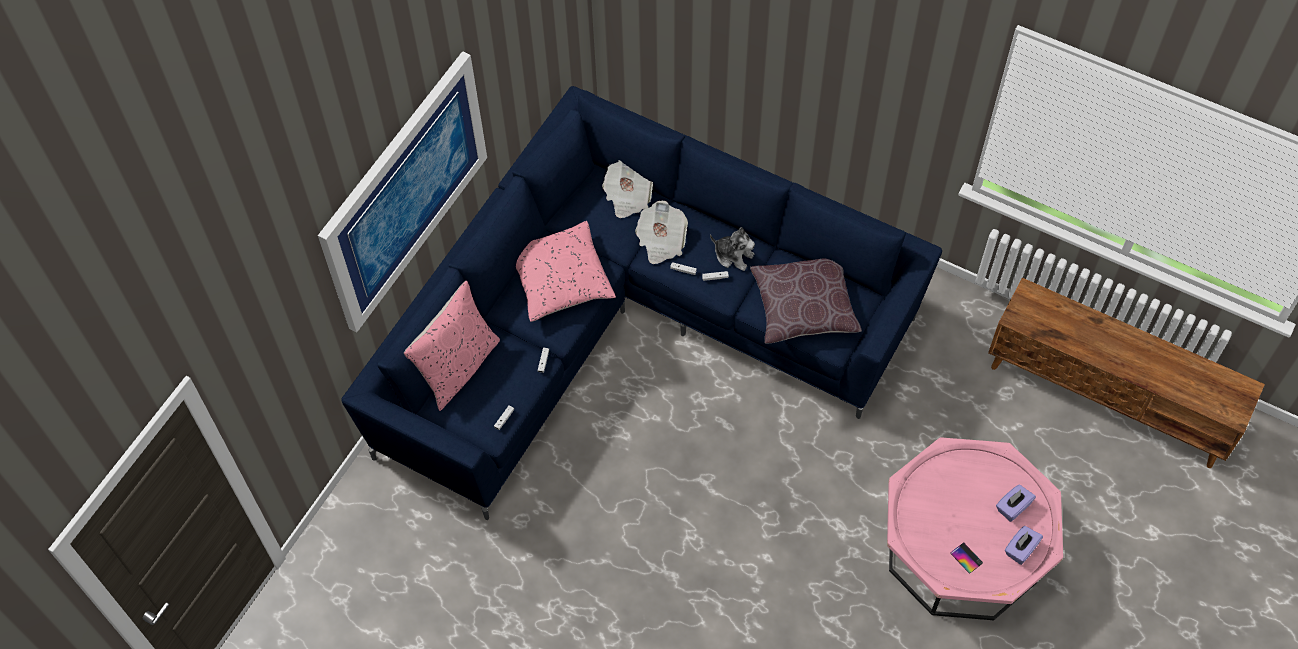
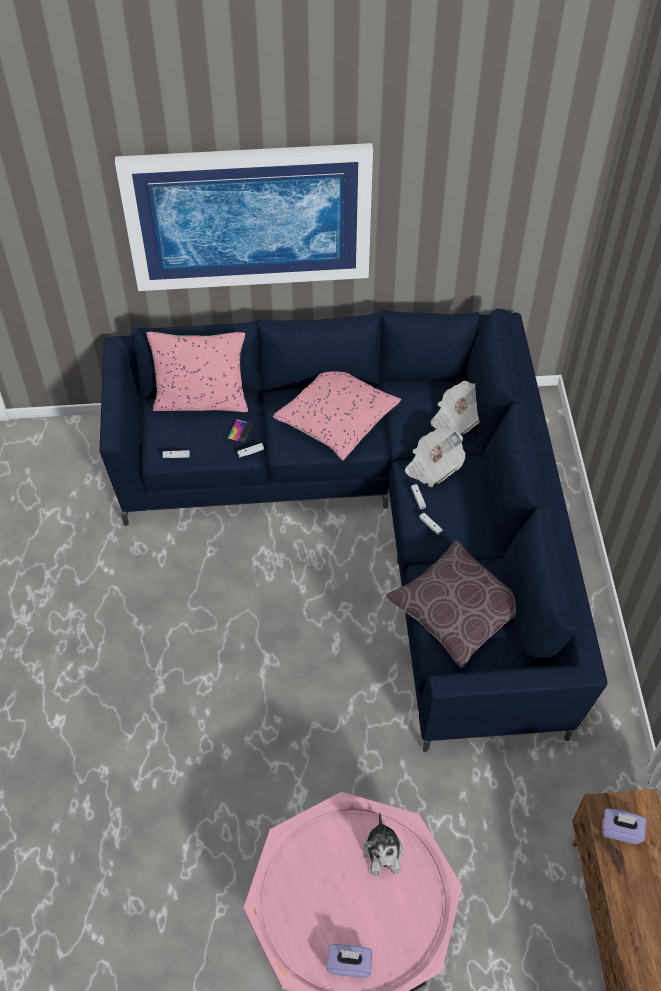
camera: 55 degrees right, 5 degrees down
plush toy [710,227,755,271] -> plush toy moved to [363,812,403,877]
phone [950,542,983,574] -> phone moved to [227,419,253,443]
purple tissue box [996,485,1036,522] -> purple tissue box moved to [602,809,646,844]

